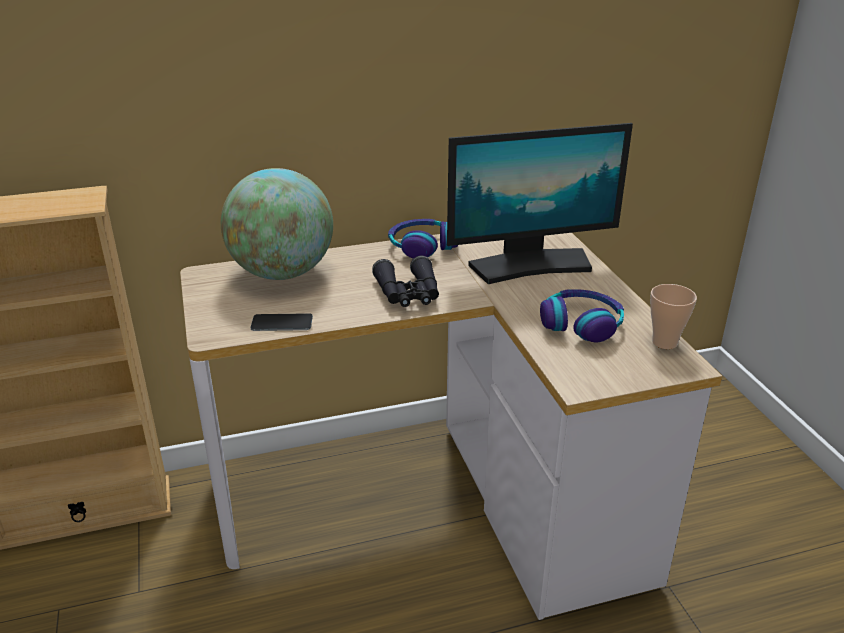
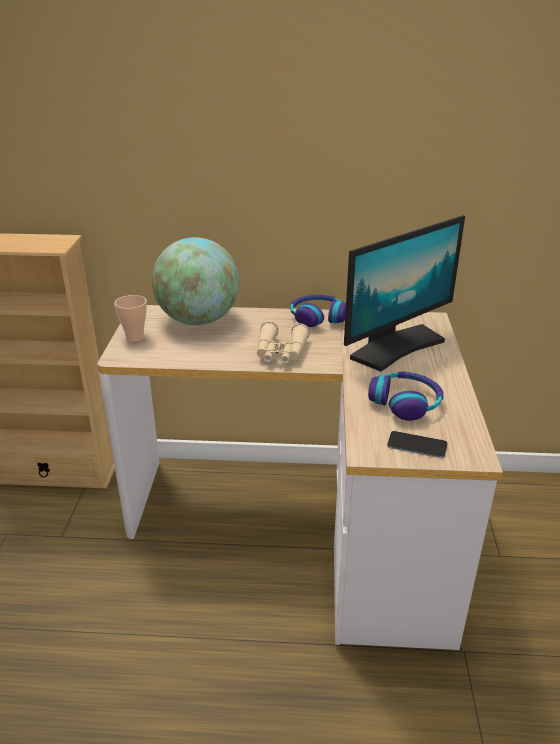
camera: 20 degrees right, 0 degrees up
phone [250,313,313,331] -> phone moved to [387,431,447,458]
black binoculars [372,256,439,307] -> beige binoculars [257,321,310,363]
monitor [447,123,633,284] -> monitor turned 45 degrees counterclockwise [344,215,465,372]
cup [650,284,697,349] -> cup moved to [114,295,147,342]

